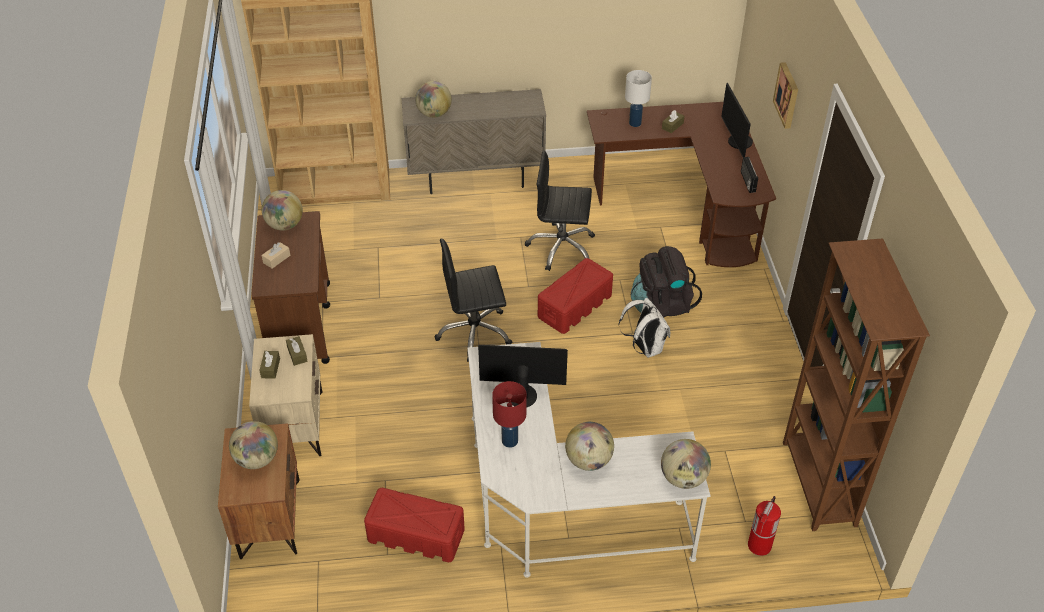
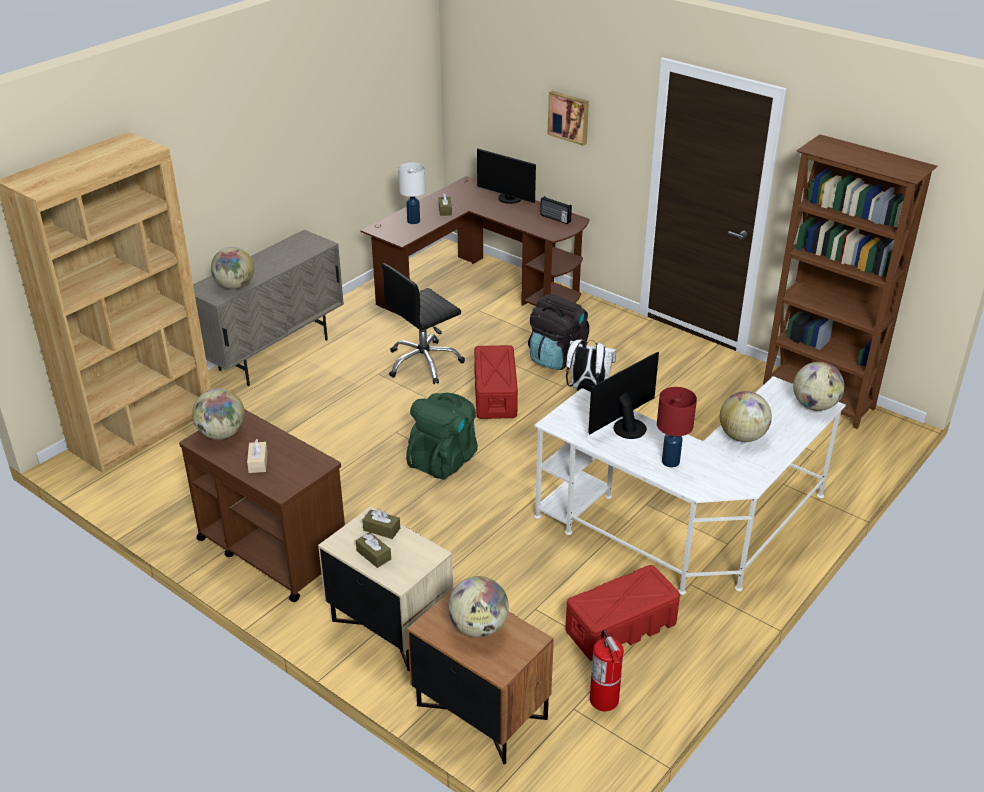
camera: 45 degrees left, 10 degrees down
black office chair [435,239,512,362] -> green backpack [406,392,478,480]
fire extinguisher [748,496,781,556] -> fire extinguisher moved to [590,630,624,711]

